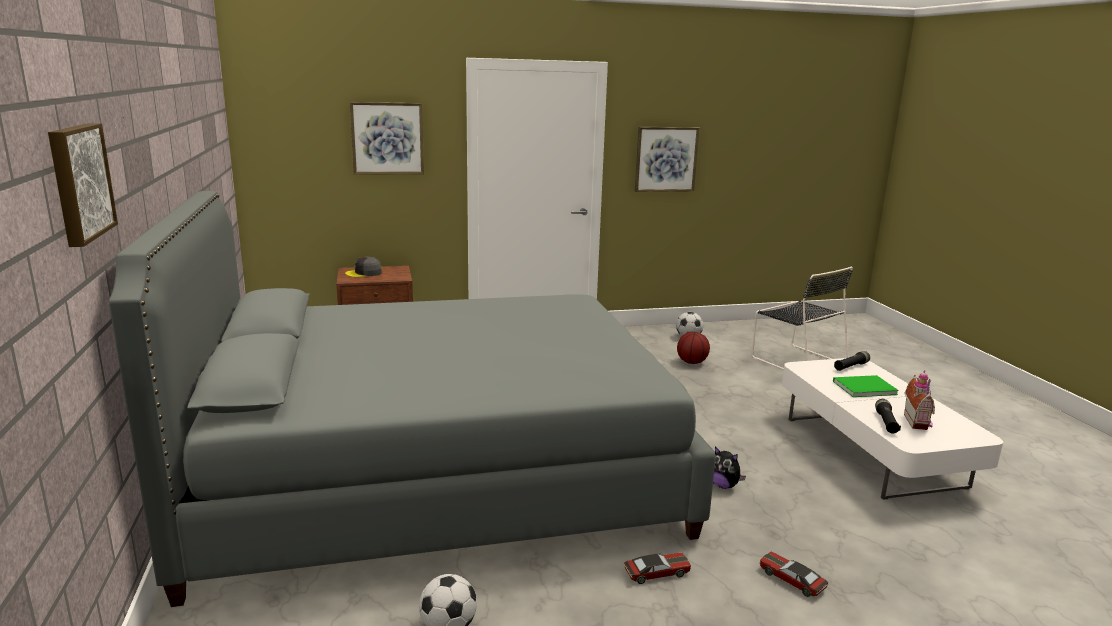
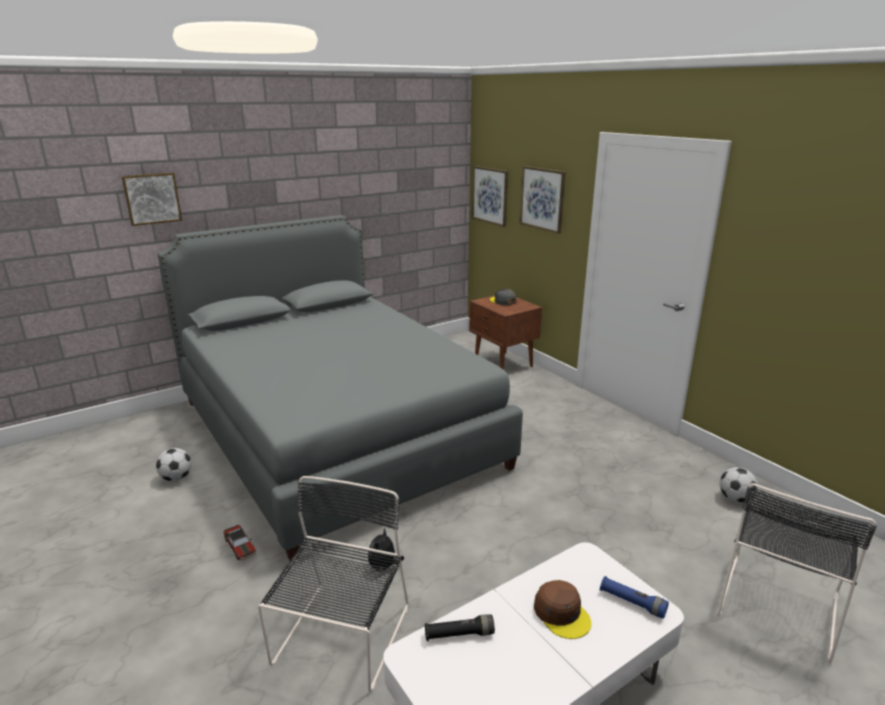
camera: 70 degrees right, 5 degrees up
picture [635,127,699,192] -> picture moved to [472,166,508,227]
basketball [677,332,710,364] -> none
toy car [759,552,828,597] -> none
green book [833,375,899,397] -> brown cap [534,580,591,639]
black flashlight [834,351,870,371] -> blue flashlight [600,576,669,619]
toy house [904,370,935,430] -> none
none -> black chair [258,476,408,692]

